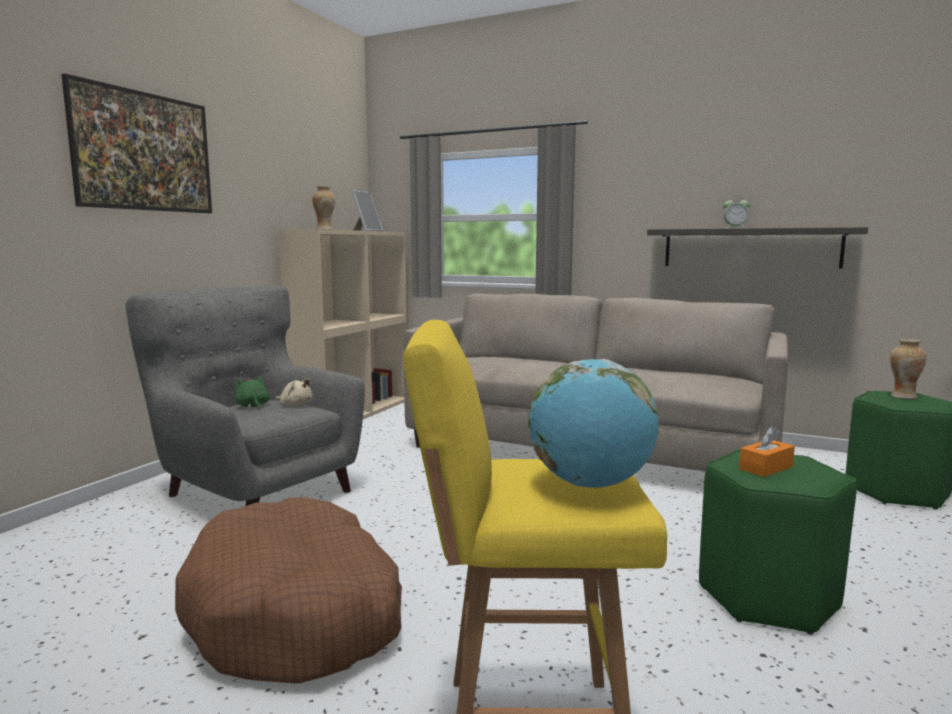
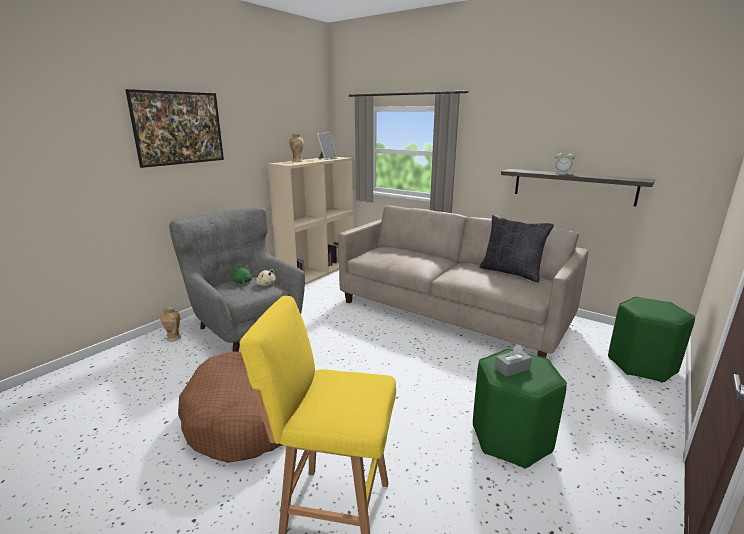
camera: 10 degrees right, 10 degrees up
globe [528,359,659,488] -> none
orange tissue box [739,426,795,477] -> grey tissue box [495,346,532,377]
vase [890,339,927,399] -> vase moved to [160,306,181,342]
none -> black pillow [479,215,554,282]

